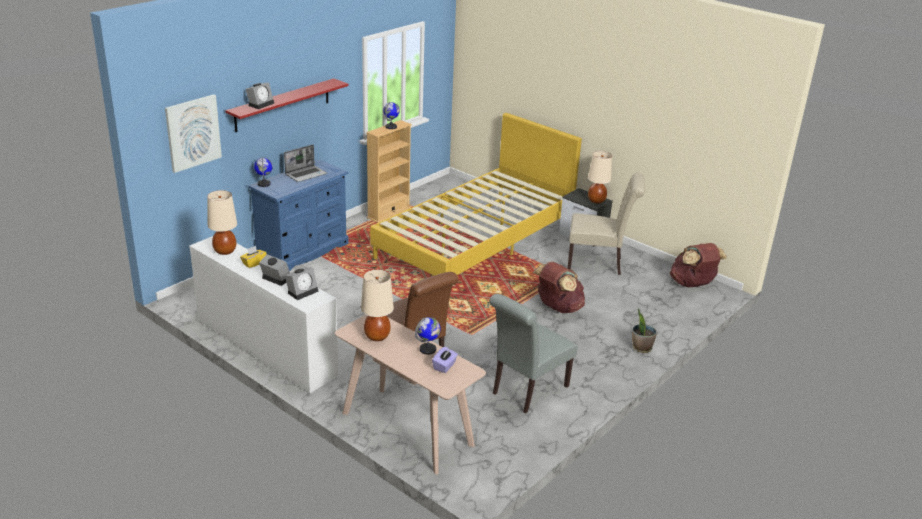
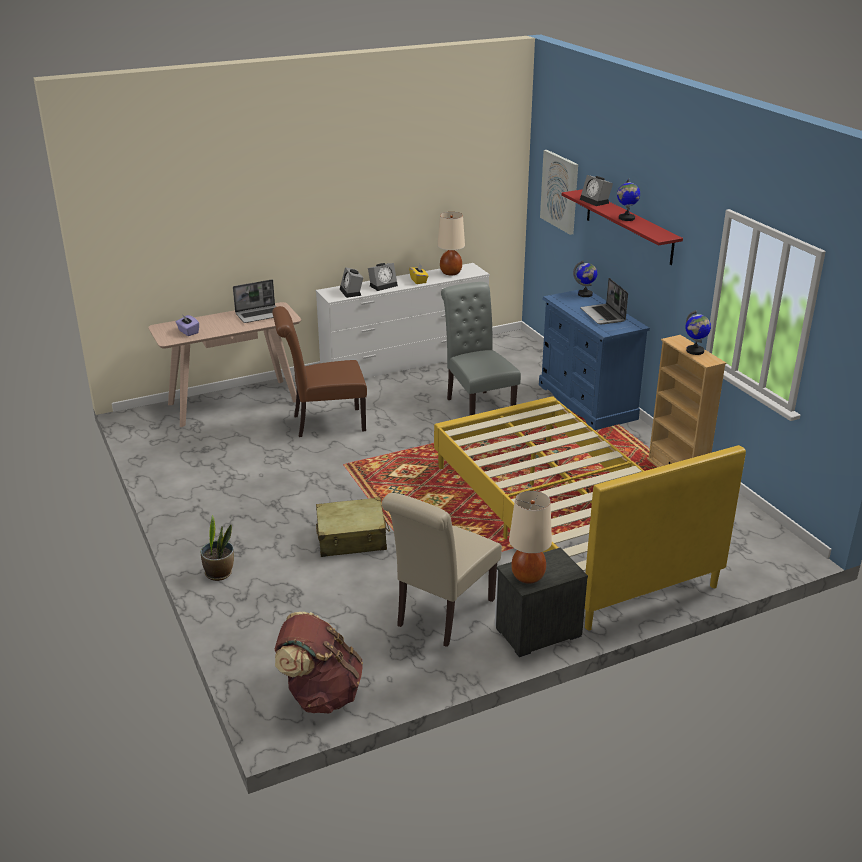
camera: 115 degrees right, 0 degrees up
beige table lamp [361,270,394,341] -> laptop [233,279,277,323]
globe [415,317,441,355] -> globe moved to [617,179,640,221]
grey chair [489,294,578,414] -> grey chair moved to [441,282,521,415]
brown backpack [533,262,585,313] -> beige suitcase [316,497,390,557]

